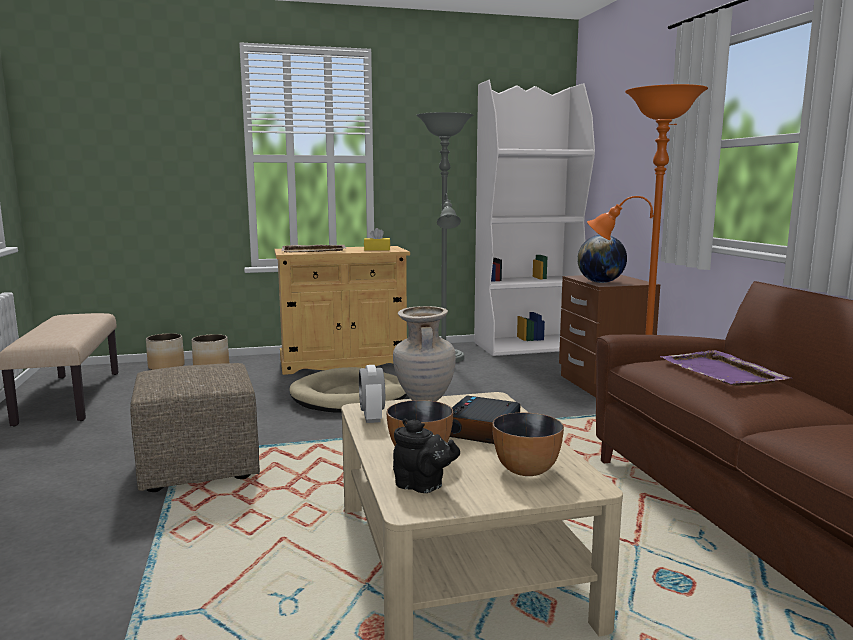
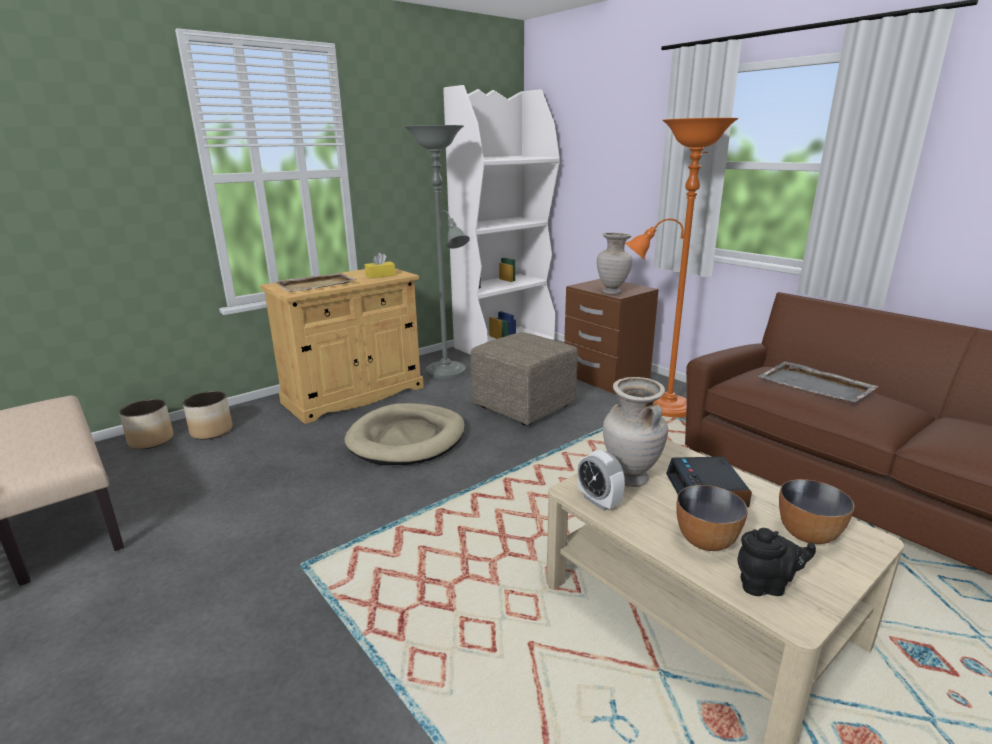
camera: 25 degrees left, 10 degrees up
beige ottoman [130,363,260,492] -> beige ottoman moved to [471,332,578,425]
globe [577,235,627,283] -> beige vase [597,233,632,294]
purple tray [660,350,791,386] -> grey tray [758,361,879,402]

